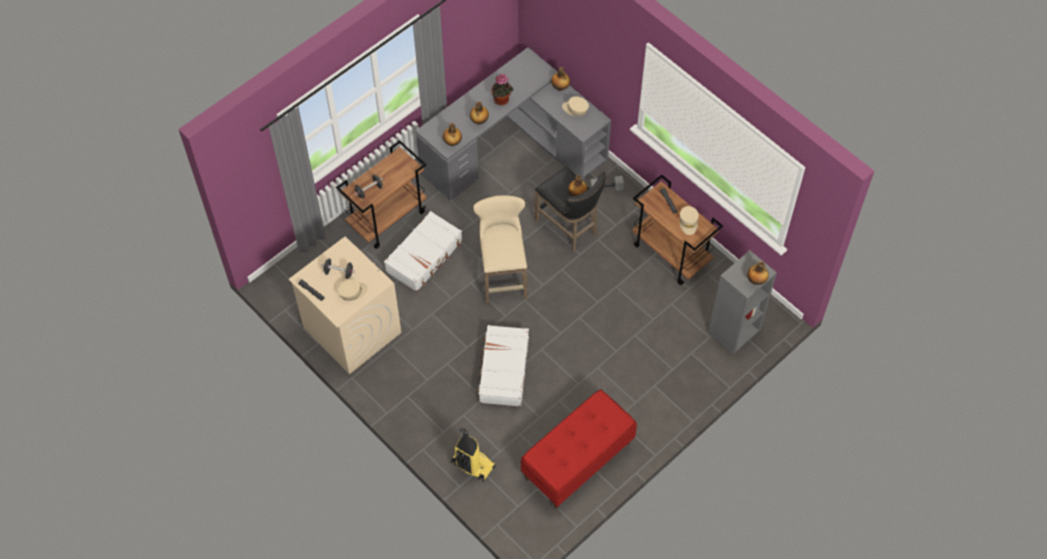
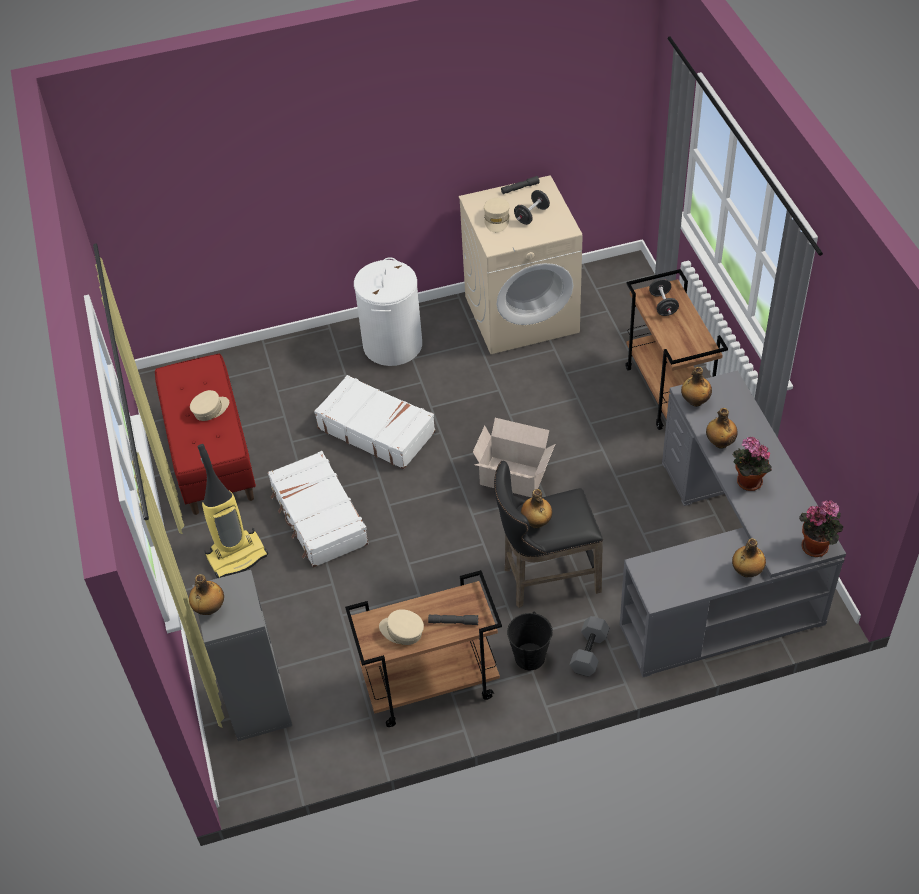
camera: 120 degrees right, 10 degrees down
white suitcase [384,211,463,292] -> white suitcase moved to [268,451,369,568]
vacuum cleaner [451,428,496,482] -> vacuum cleaner moved to [197,444,268,578]
beige stool [473,195,527,303] -> cardboard box [473,418,555,498]
beige cap [562,96,589,116] -> beige cap moved to [190,390,229,421]
none -> white laundry basket [354,257,422,366]
none -> black bucket [507,612,553,670]
none -> potted plant [799,500,843,557]

